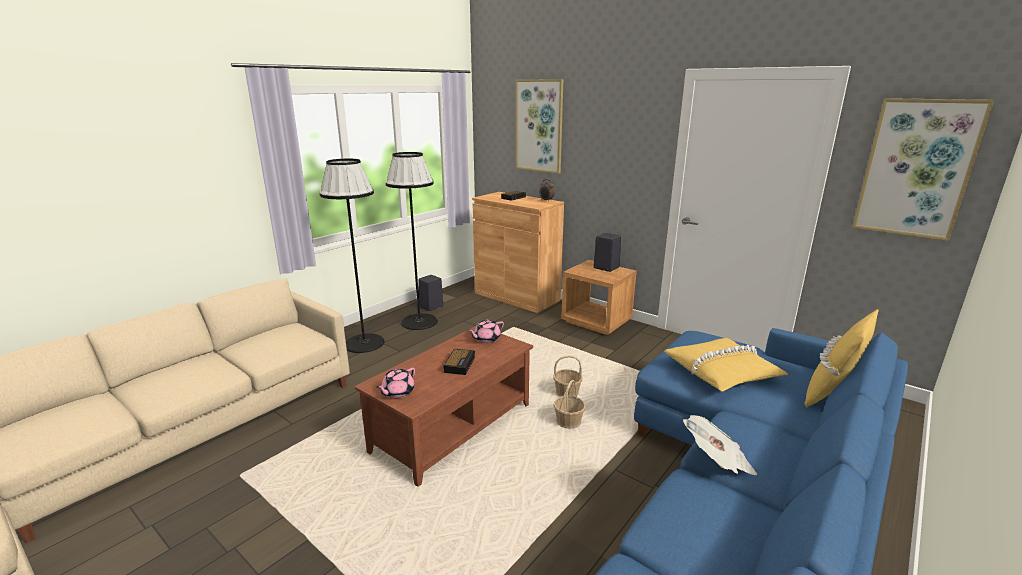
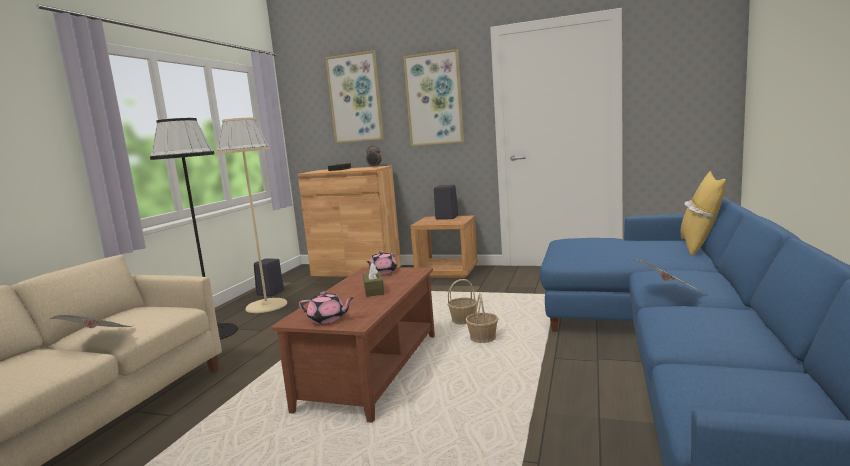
camera: 20 degrees left, 10 degrees down
pink teapot [376,368,415,398] -> pink teapot turned 90 degrees counterclockwise [299,291,354,324]
black floor lamp [386,152,438,330] -> beige floor lamp [216,118,287,313]
alarm clock [443,349,475,375] -> brown tissue box [363,263,384,297]
yellow pillow [664,338,788,391] -> none
picture [852,98,994,241] -> picture moved to [403,49,464,146]
none -> newspaper [49,315,132,328]

